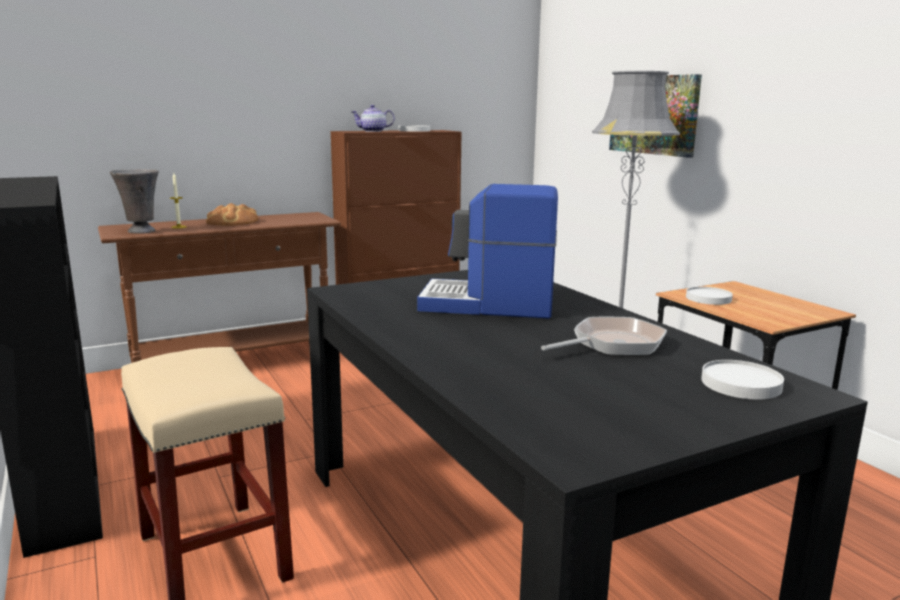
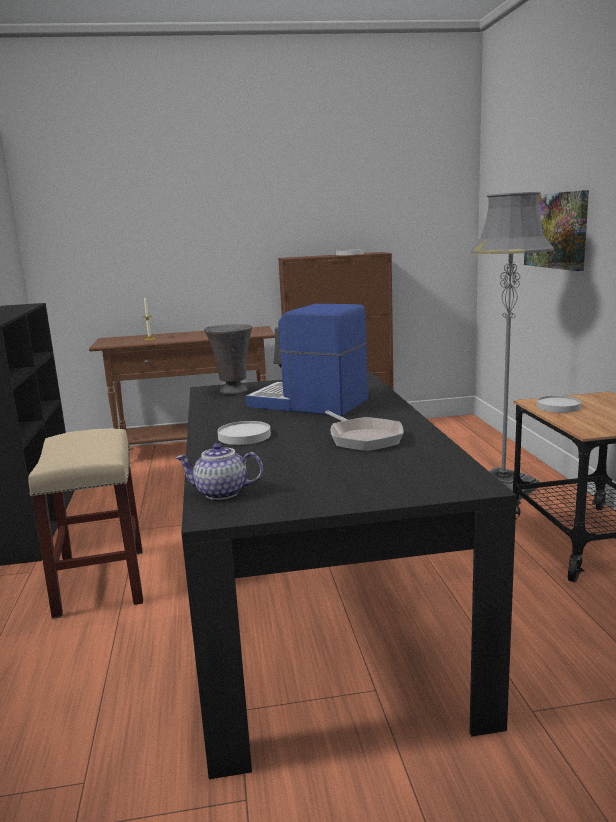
camera: 20 degrees right, 0 degrees up
grey vase [110,169,159,234] -> grey vase moved to [204,324,252,394]
bread [206,203,258,226] -> none
teapot [352,105,395,132] -> teapot moved to [175,443,263,500]
frying pan [541,317,667,356] -> frying pan turned 75 degrees clockwise [325,411,404,451]
white plate [701,360,784,399] -> white plate moved to [217,421,271,445]

